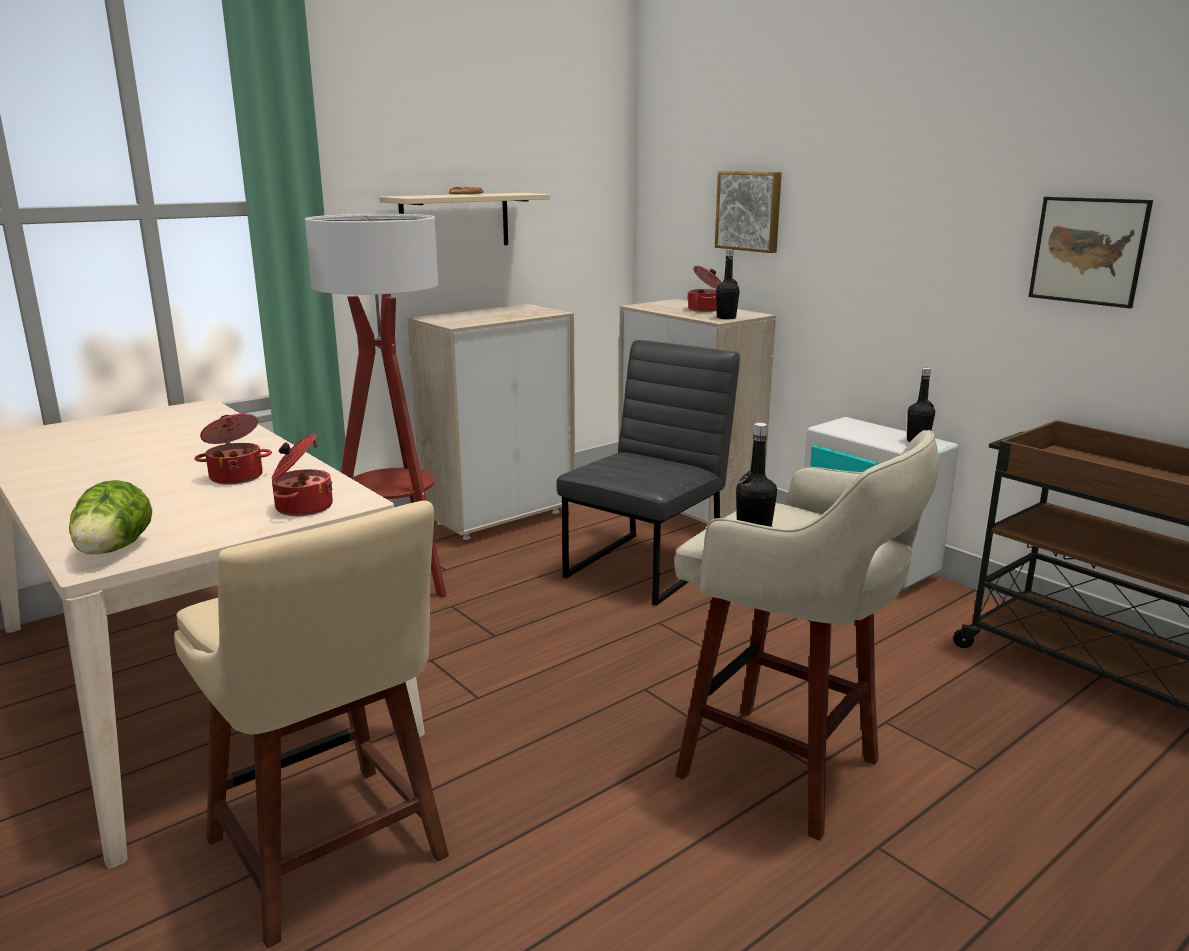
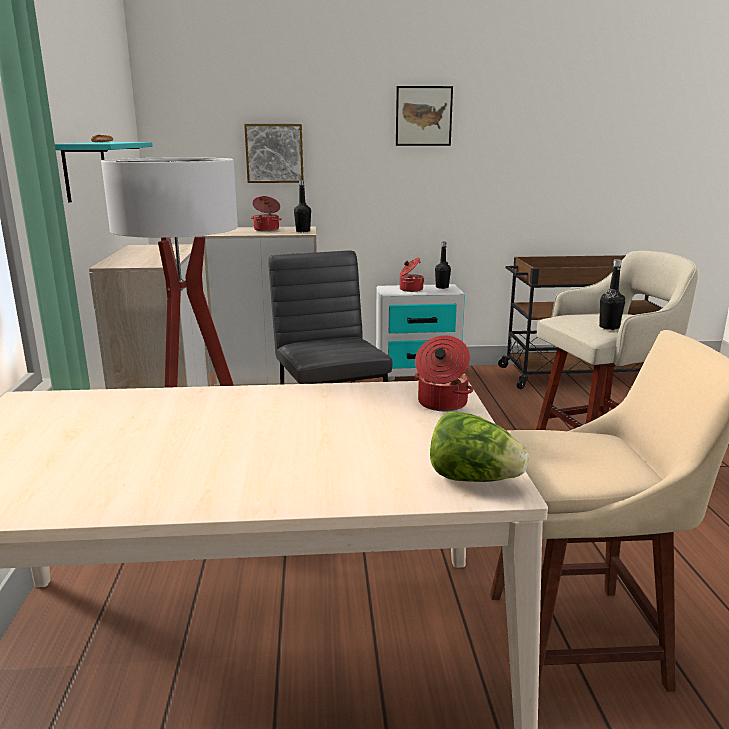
camera: 55 degrees left, 0 degrees up
cooking pot [194,414,272,485] -> cooking pot moved to [400,257,425,292]
beige shelf [379,193,550,245] -> turquoise shelf [55,142,153,203]
picture [1028,197,1153,308] -> picture moved to [396,86,453,146]

